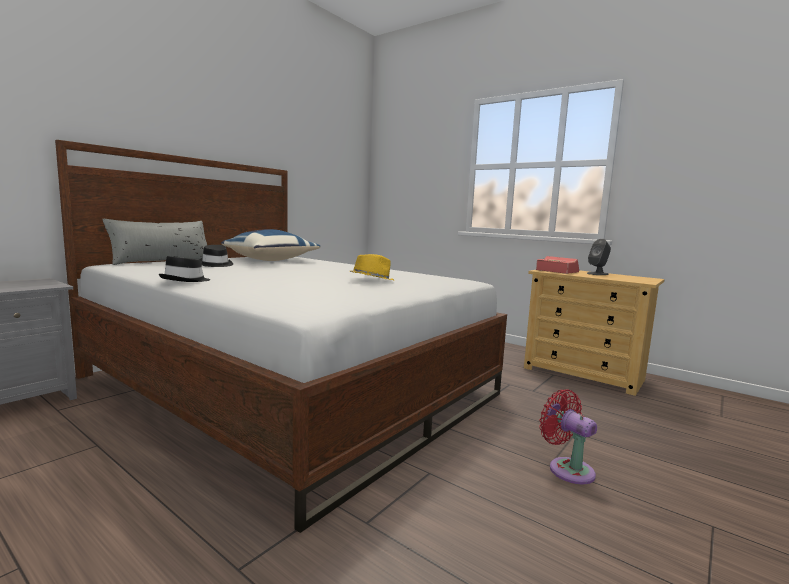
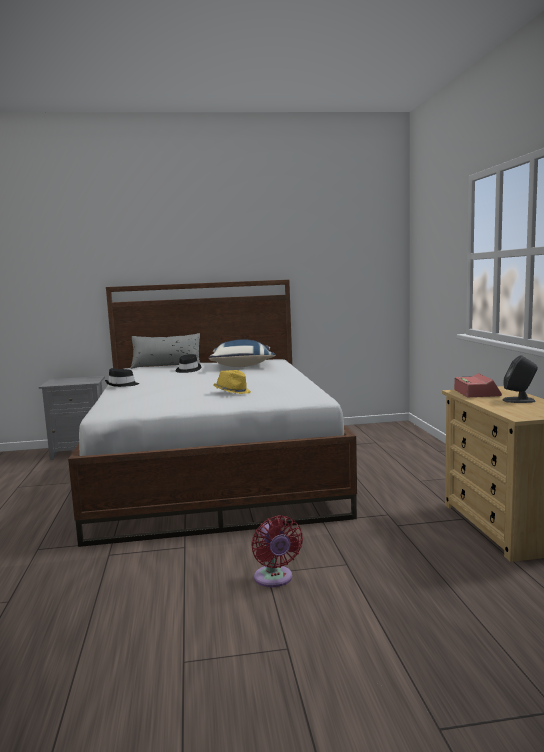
camera: 45 degrees right, 0 degrees up
red fan [539,389,597,484] -> red fan turned 150 degrees clockwise [251,515,303,587]

